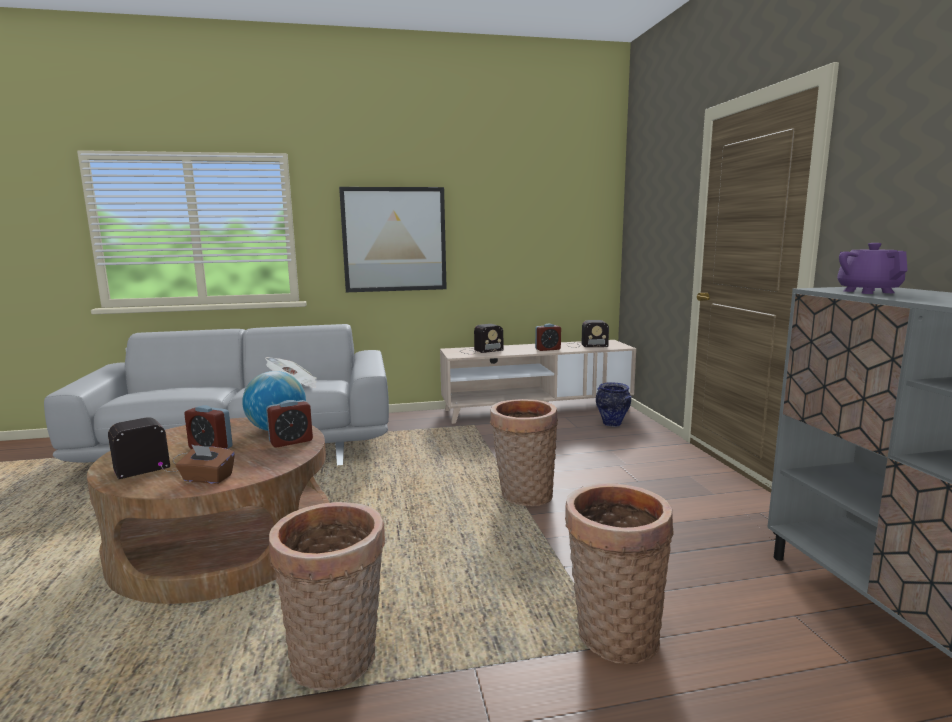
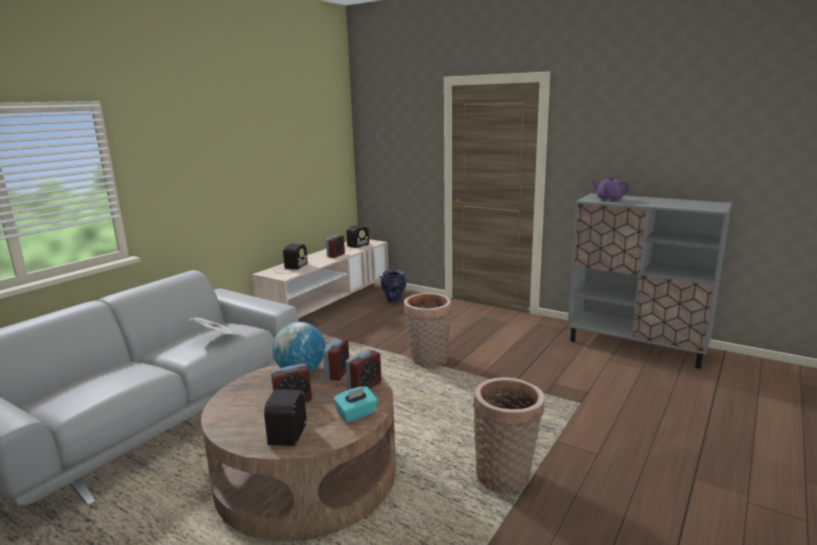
camera: 45 degrees left, 5 degrees up
brown tissue box [176,445,235,484] -> turquoise tissue box [333,386,378,422]
picture [339,187,447,292] -> none
basket [565,483,674,664] -> none
none -> alarm clock [346,349,381,390]

